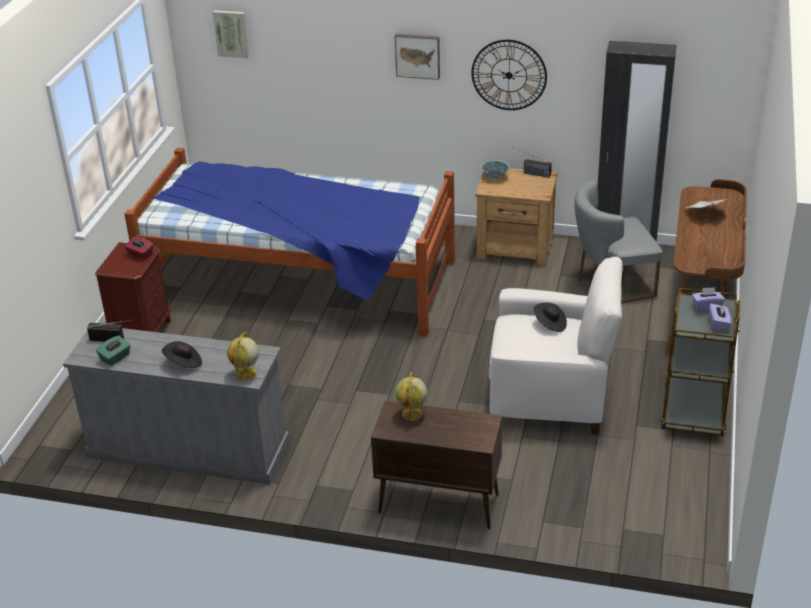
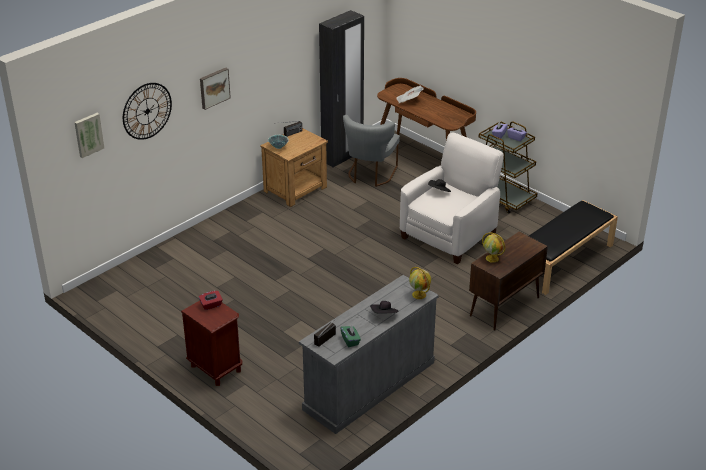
camera: 60 degrees left, 0 degrees up
bed [124,148,455,337] -> none
wall clock [471,40,547,110] -> wall clock moved to [123,83,172,140]
none -> black bench [529,200,618,295]

